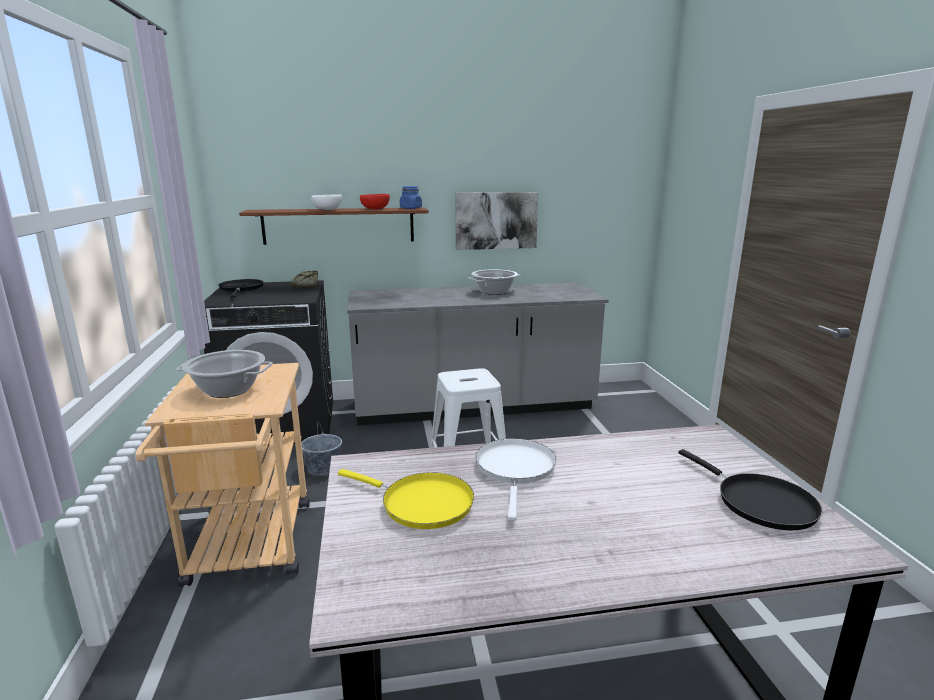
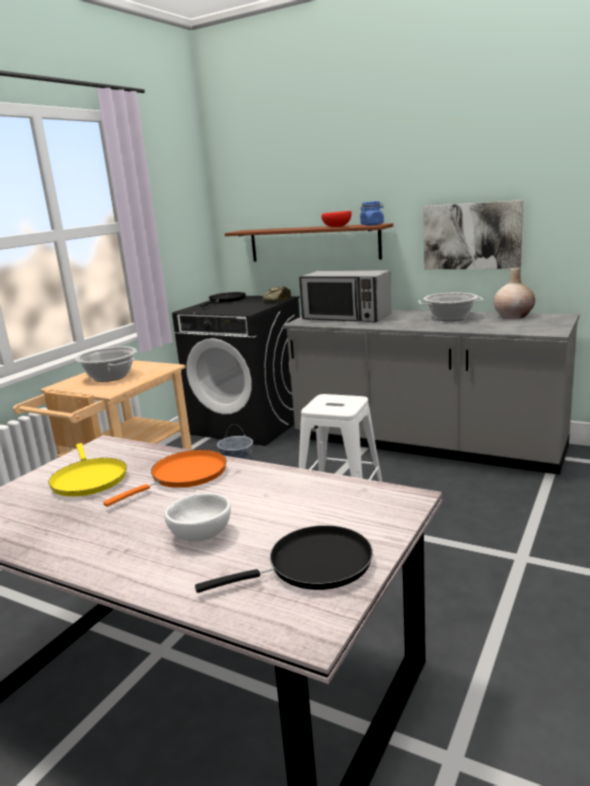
camera: 40 degrees right, 0 degrees up
white bowl [311,194,342,210] -> white bowl moved to [165,493,231,542]
white frying pan [476,438,556,521] -> orange frying pan [103,450,227,507]
black frying pan [679,449,823,530] -> black frying pan turned 120 degrees counterclockwise [195,525,373,593]
none -> microwave [299,270,392,322]
none -> beige vase [494,267,535,319]

